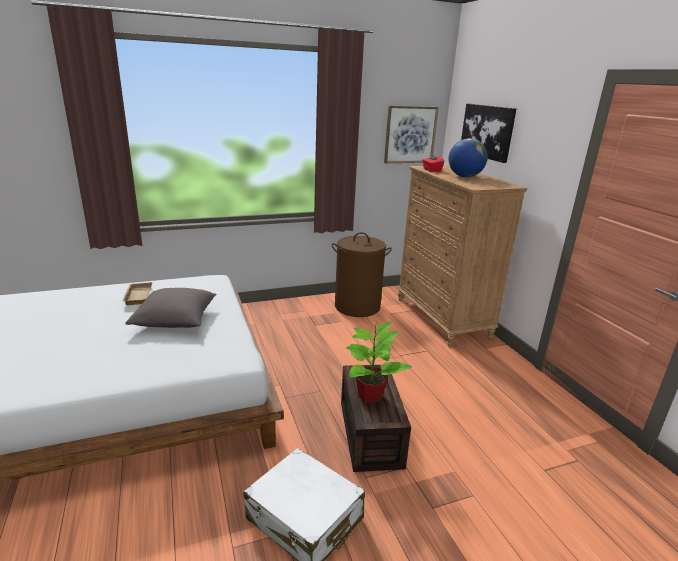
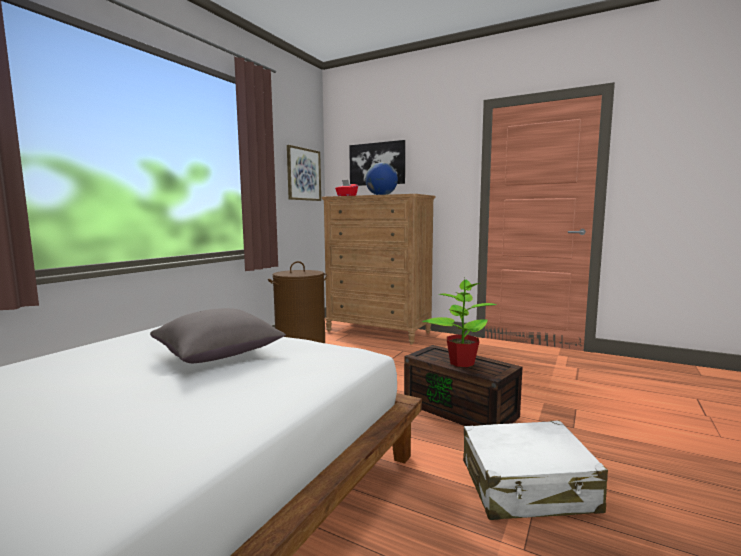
camera: 40 degrees left, 15 degrees down
beige tray [122,282,152,305] -> none

